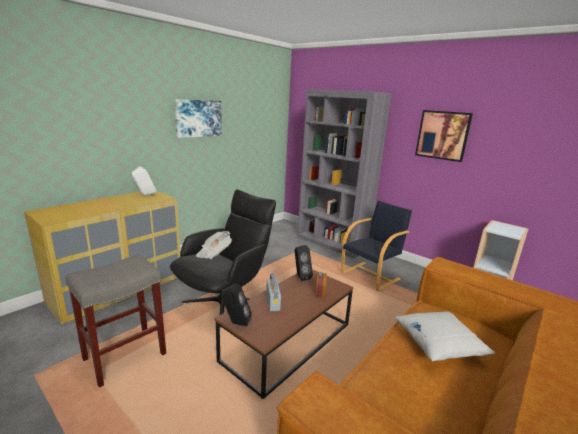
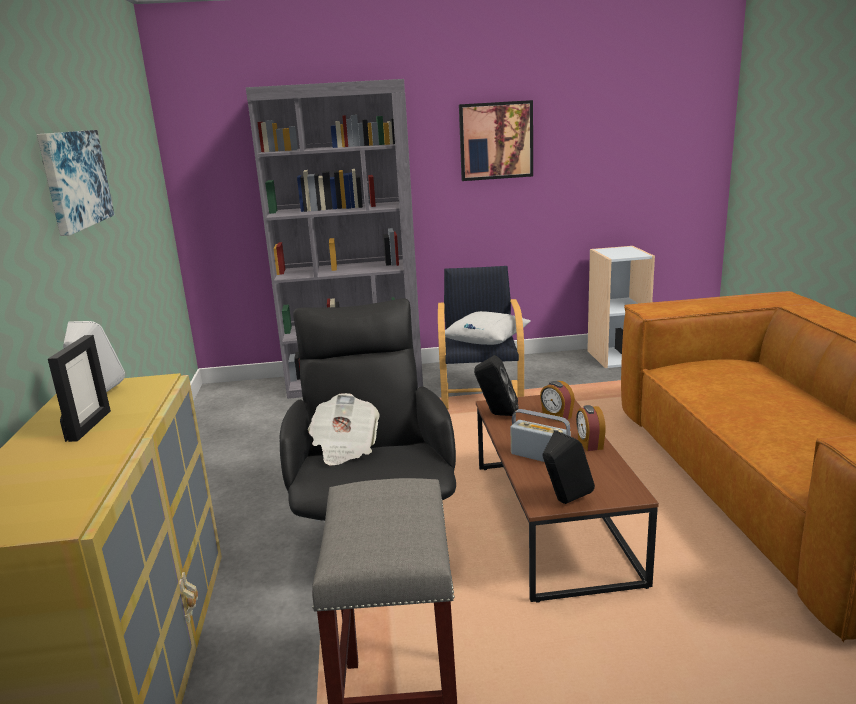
camera: 45 degrees left, 0 degrees up
grey pillow [395,311,495,361] -> grey pillow moved to [445,311,531,345]
none -> picture frame [48,335,111,442]
none -> alarm clock [576,405,606,451]

